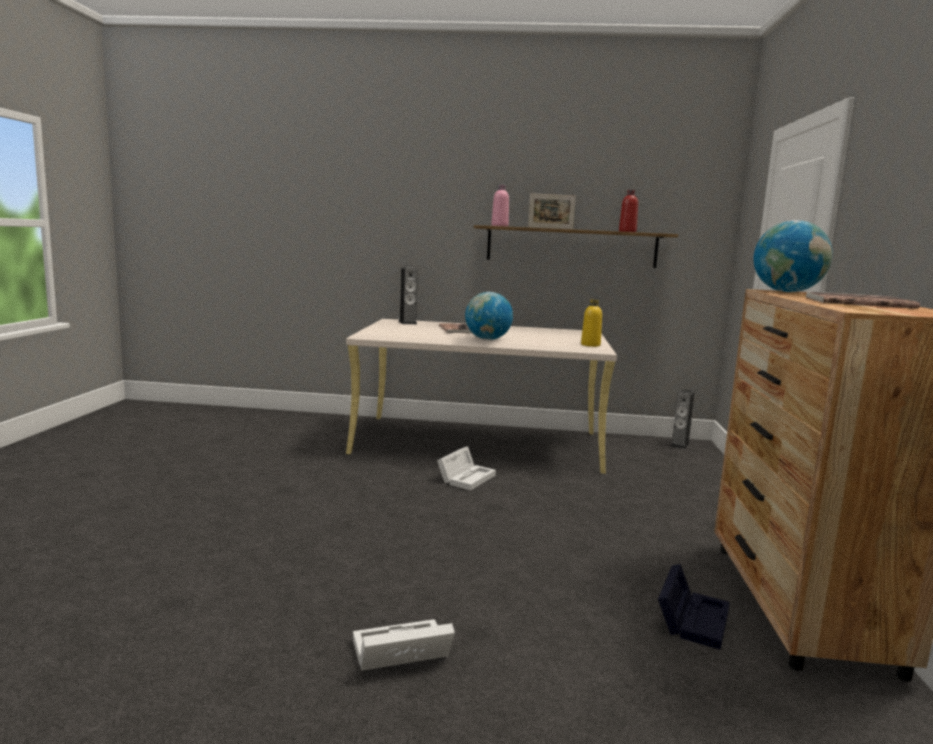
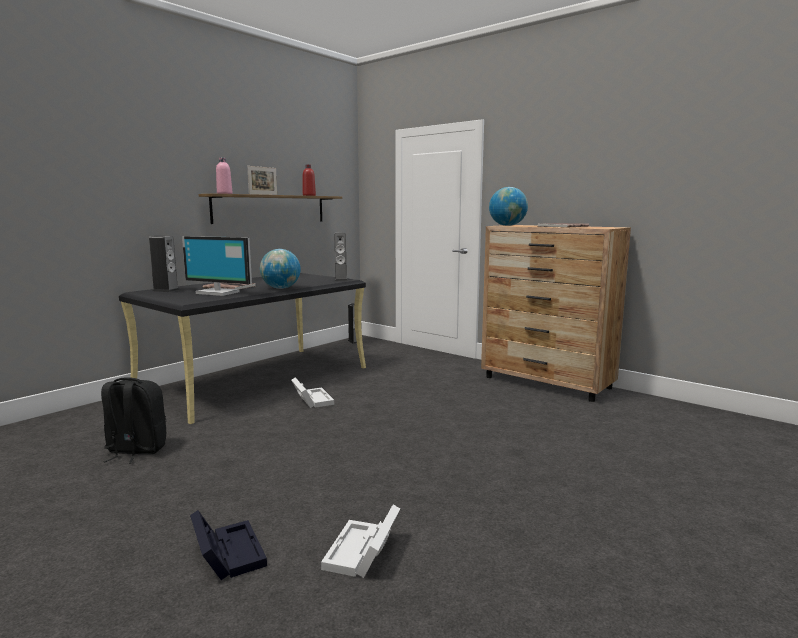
camera: 55 degrees left, 0 degrees up
beige desk [346,319,617,474] -> black desk [119,273,366,424]
white storage box [353,619,455,671] -> white storage box moved to [321,504,400,578]
yellow bottle [581,300,602,347] -> speaker [334,232,347,281]
black storage box [658,564,730,650] -> black storage box moved to [190,510,267,580]
none -> black backpack [101,377,166,464]
none -> monitor [182,236,252,296]

